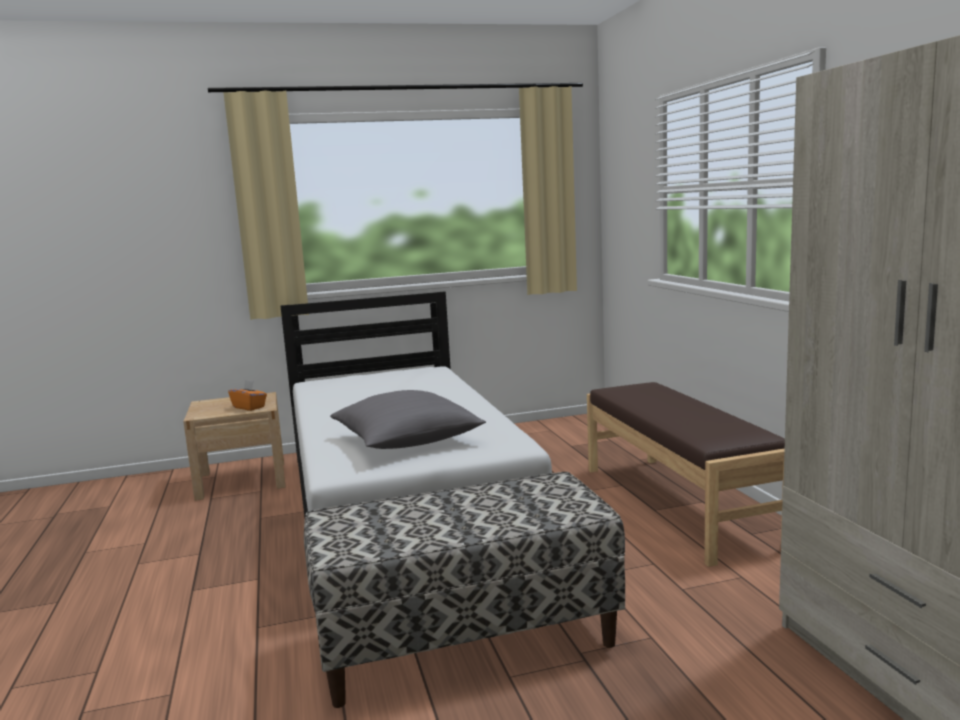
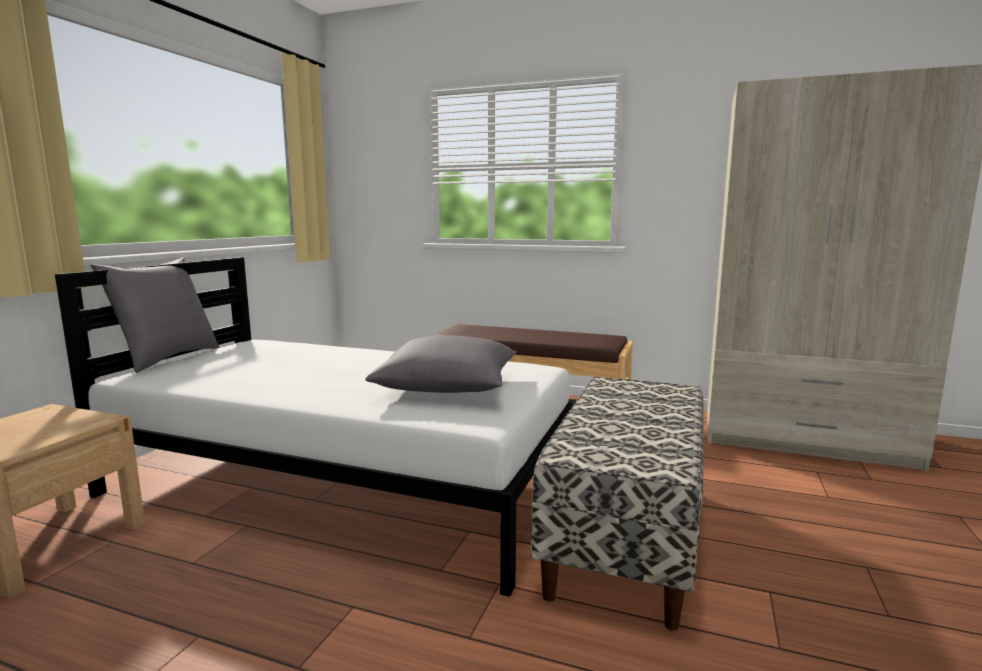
camera: 55 degrees left, 0 degrees up
orange tissue box [228,380,267,411] -> none
none -> grey pillow [90,257,220,373]

